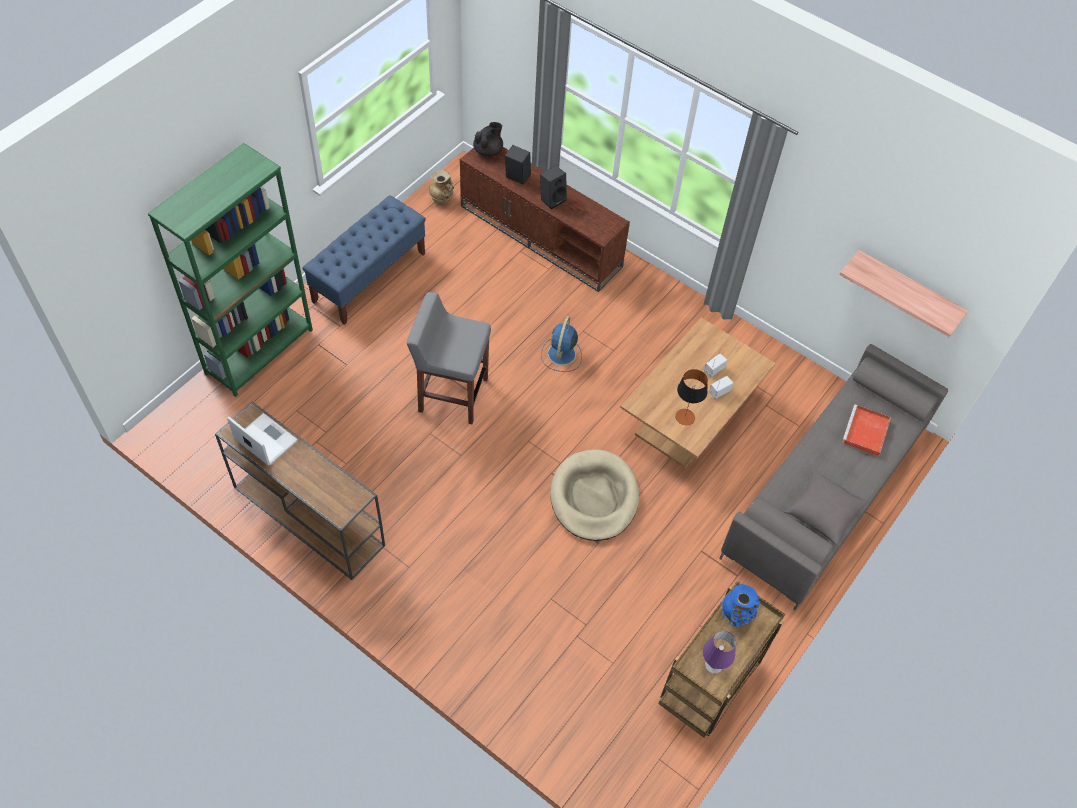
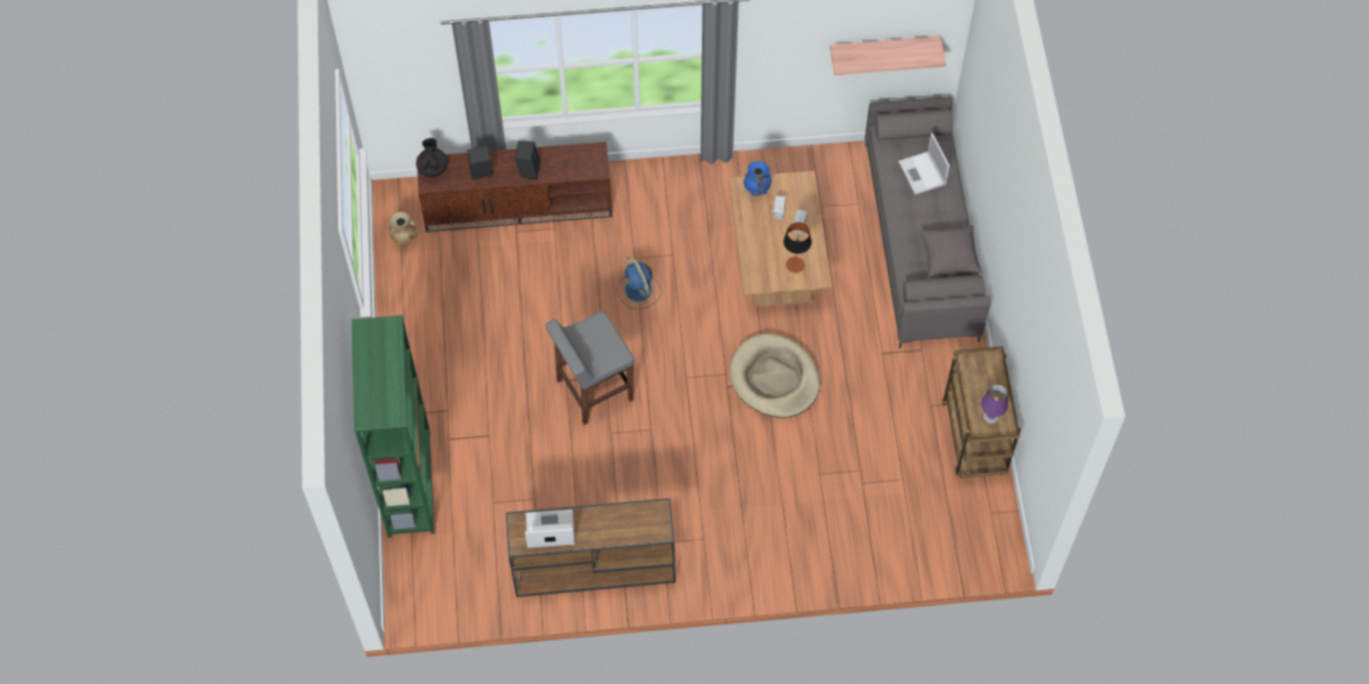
camera: 40 degrees left, 5 degrees up
blue bench [302,195,426,325] -> none
blue vase [721,584,760,628] -> blue vase moved to [743,161,772,196]
red tray [843,405,891,456] -> laptop [898,133,950,195]

